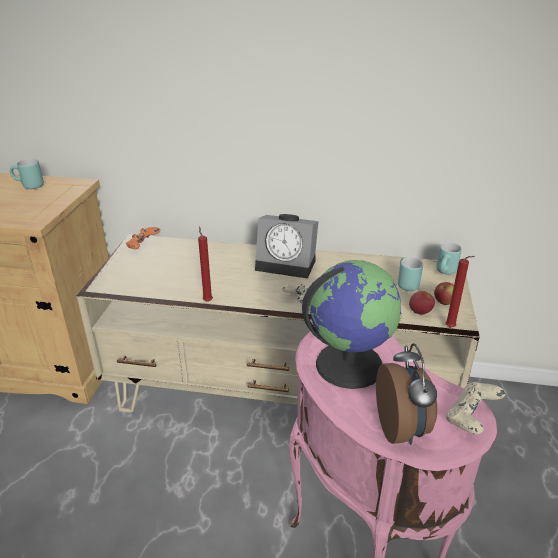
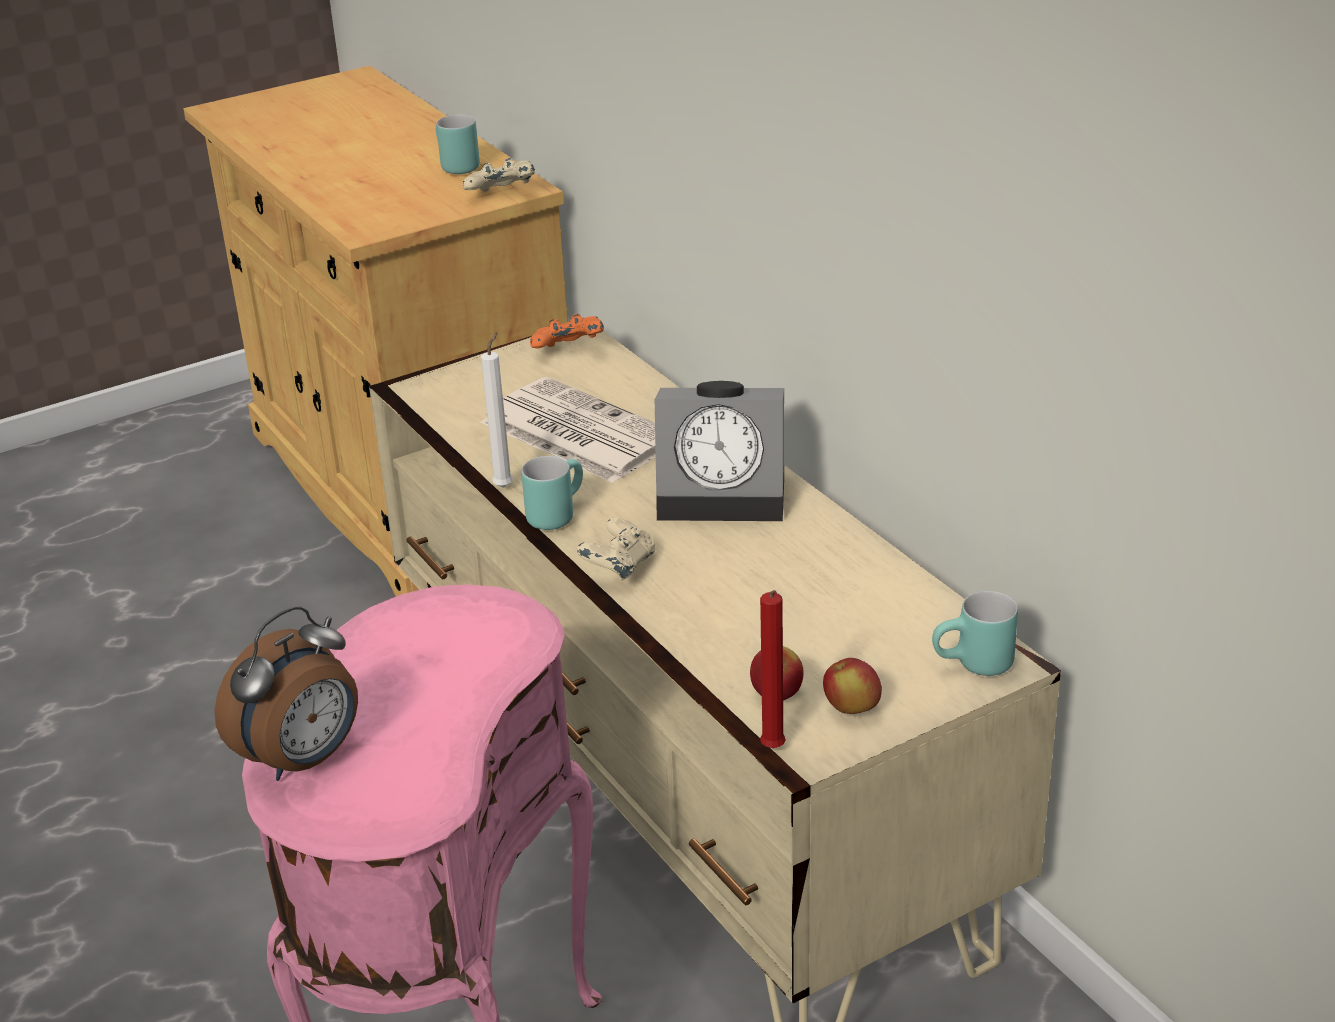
camera: 50 degrees right, 0 degrees up
red candle [198,226,213,302] -> white candle [481,332,513,488]
alarm clock [255,214,318,279] -> alarm clock turned 60 degrees counterclockwise [655,381,784,521]
globe [302,260,402,389] -> none
turquoise mug [398,257,423,291] -> turquoise mug moved to [521,456,583,530]
beige game controller [446,382,505,434] -> beige game controller moved to [463,158,535,192]
none -> newspaper [480,377,656,483]

